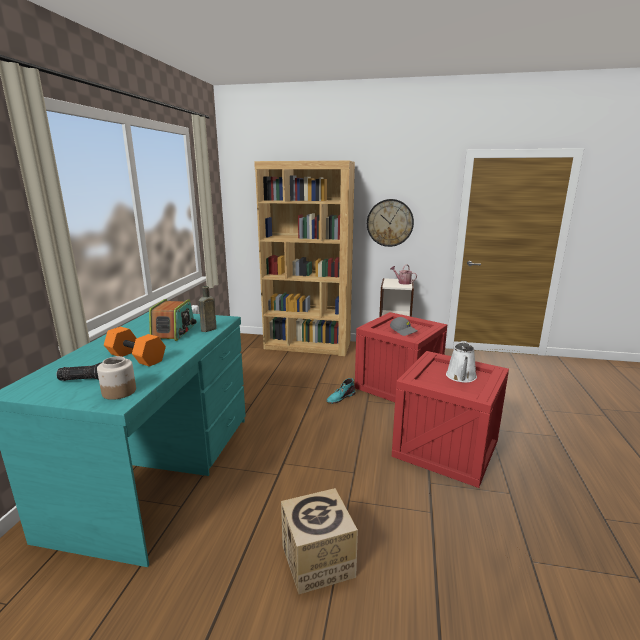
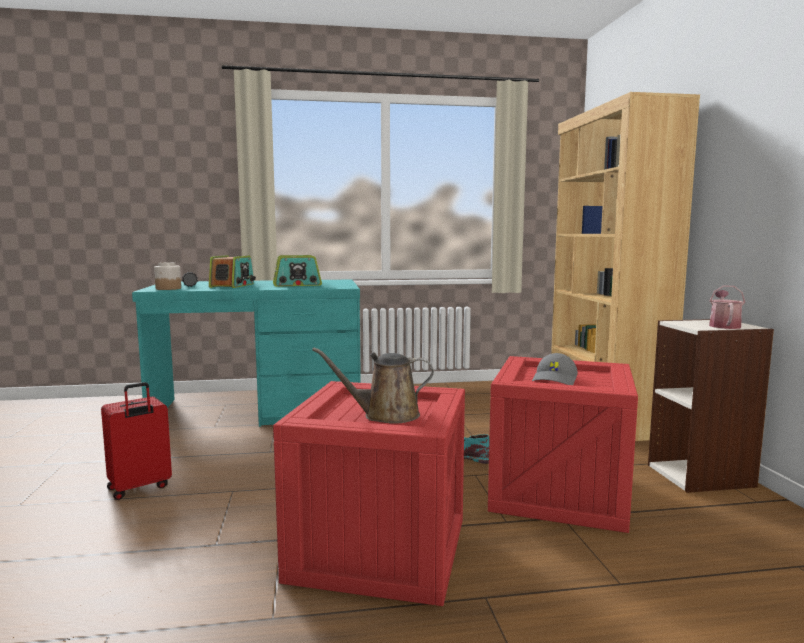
camera: 70 degrees right, 10 degrees down
orange dumbbell [104,327,166,367] -> radio [209,255,256,288]
brown bottle [199,286,217,332] -> none
cardboard box [281,488,358,594] -> red suitcase [101,382,172,500]
wall clock [367,199,414,247] -> none
white watering can [446,341,477,383] -> brown watering can [312,347,434,424]

